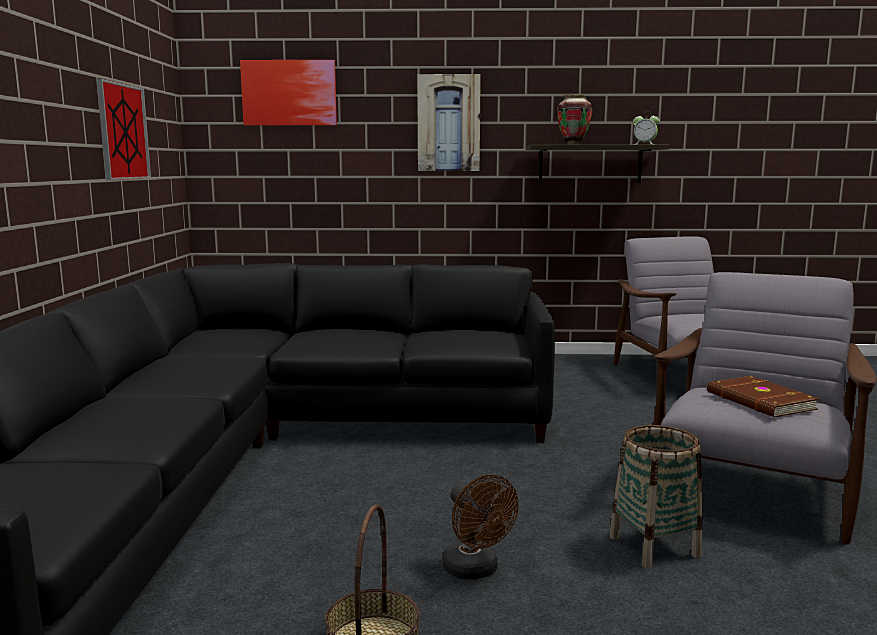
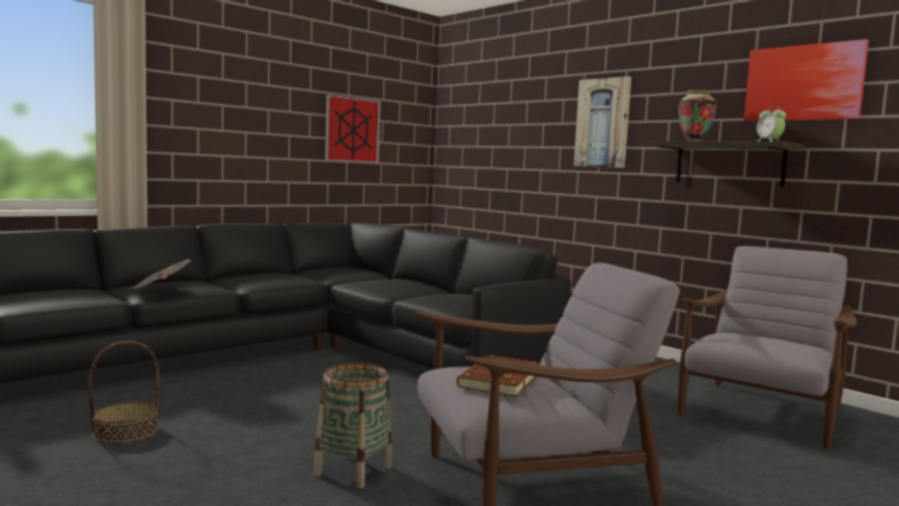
camera: 45 degrees right, 5 degrees down
picture [240,60,337,126] -> picture moved to [744,39,869,121]
brown fan [442,474,519,580] -> none
none -> newspaper [131,259,192,289]

